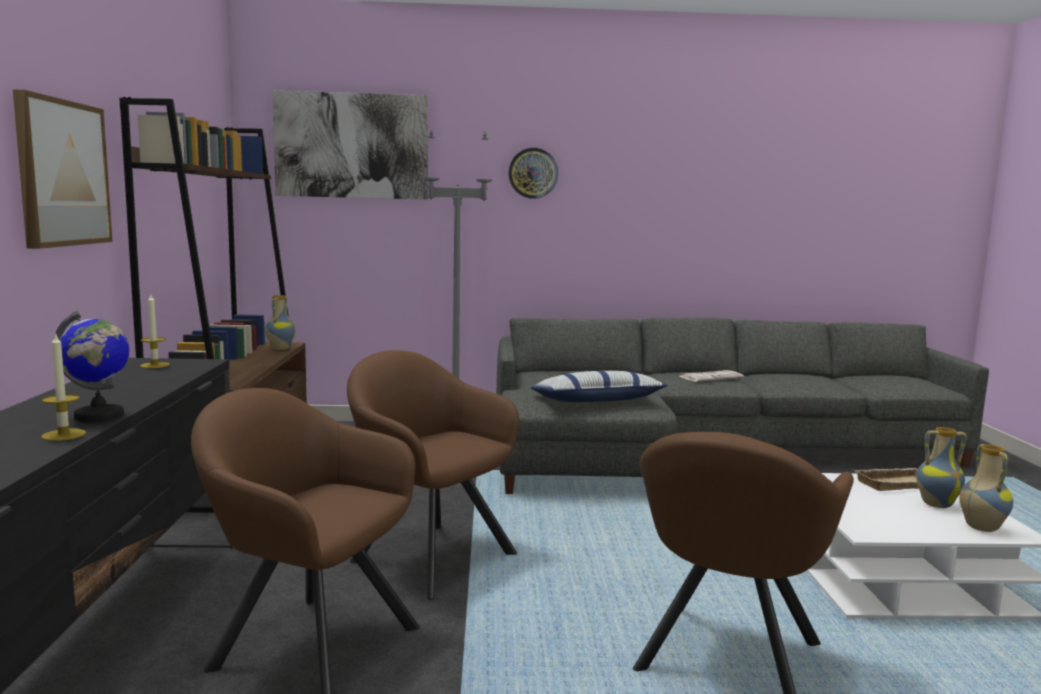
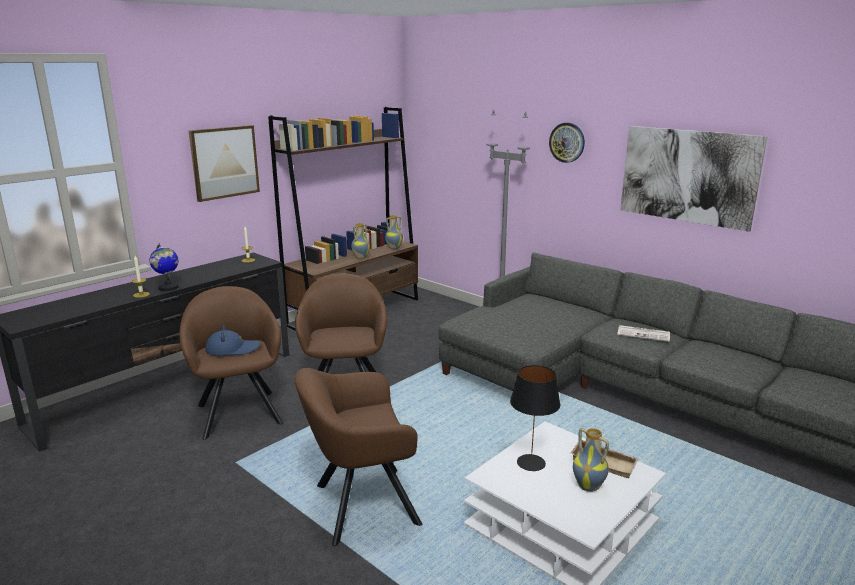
camera: 45 degrees right, 10 degrees up
picture [272,91,428,200] -> picture moved to [620,126,768,232]
pillow [530,371,668,402] -> none
vase [959,444,1013,532] -> vase moved to [351,223,370,259]
none -> blue hat [206,325,261,356]
none -> black table lamp [510,365,560,471]

